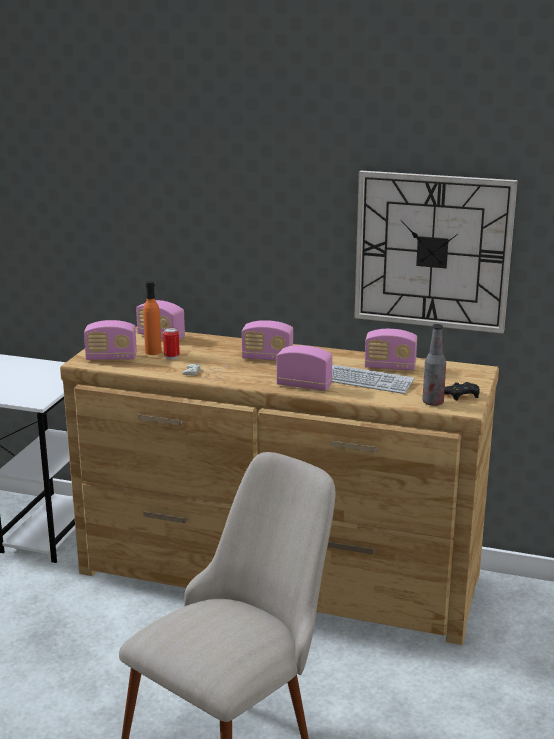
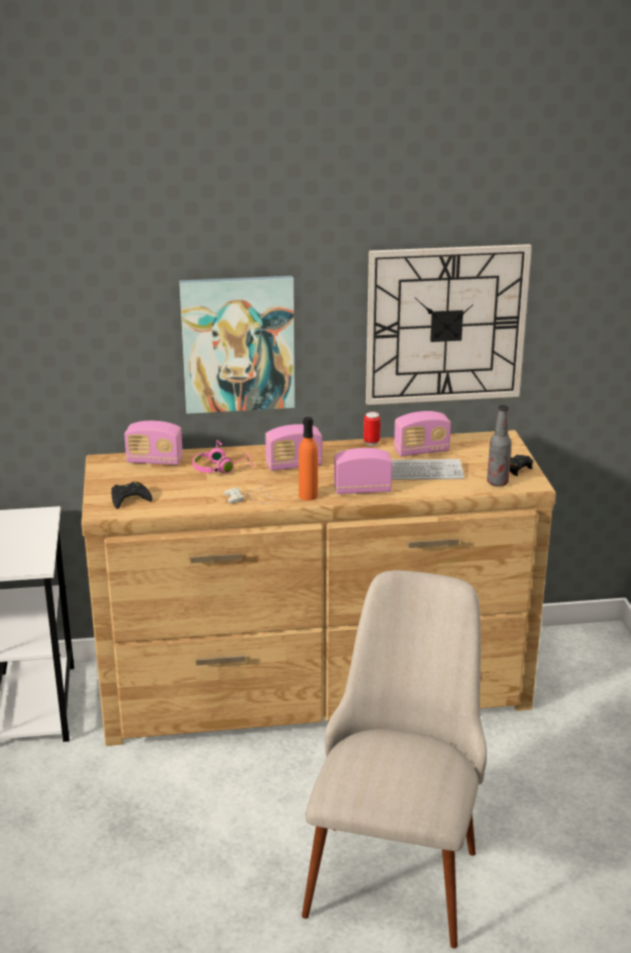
camera: 25 degrees left, 5 degrees up
radio [84,320,137,360] -> black game controller [111,482,152,509]
orange bottle [143,281,162,355] -> orange bottle moved to [299,417,318,501]
can [163,327,180,360] -> can moved to [364,412,381,446]
none -> picture [179,276,295,414]
none -> pink headphones [192,440,253,473]

